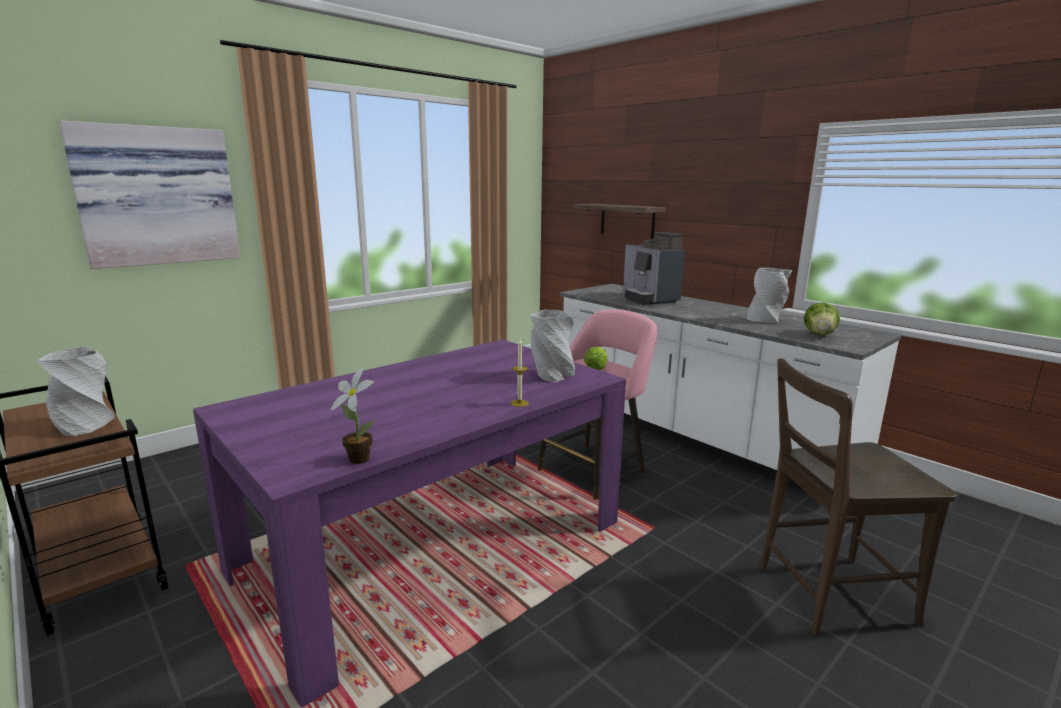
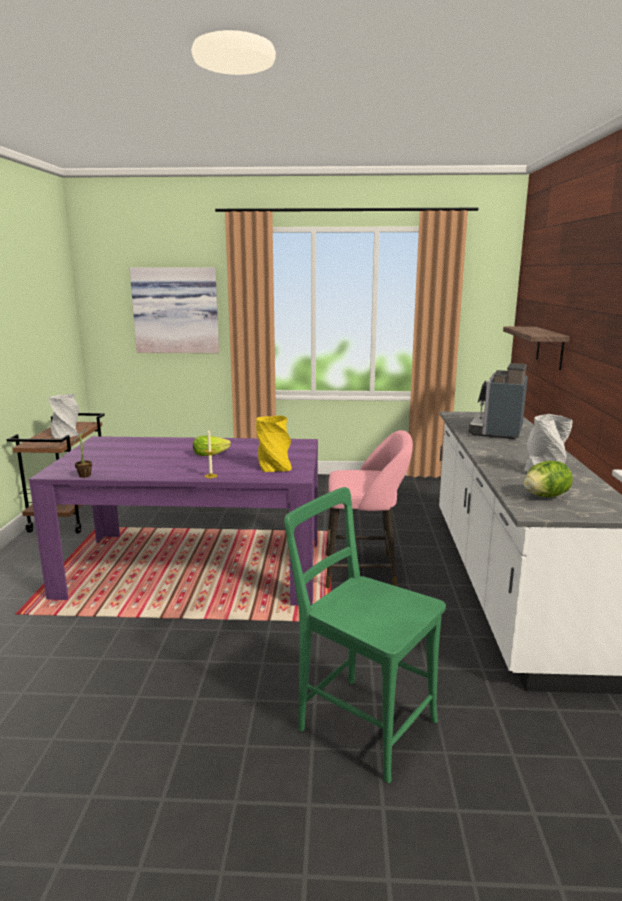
camera: 45 degrees right, 0 degrees up
grey vase [530,309,575,382] -> yellow vase [256,416,292,472]
lettuce [584,347,608,370] -> lettuce moved to [193,436,231,456]
brown chair [760,358,957,636] -> green chair [284,487,446,783]

